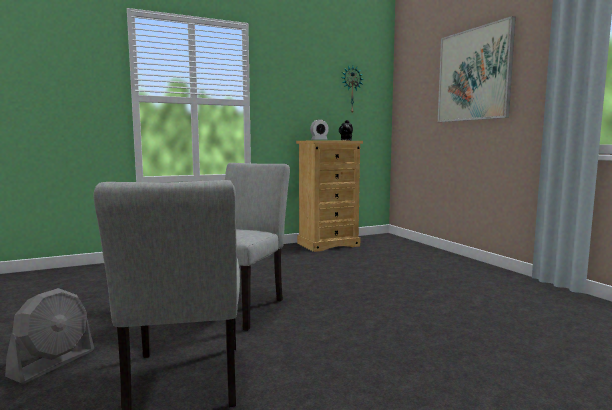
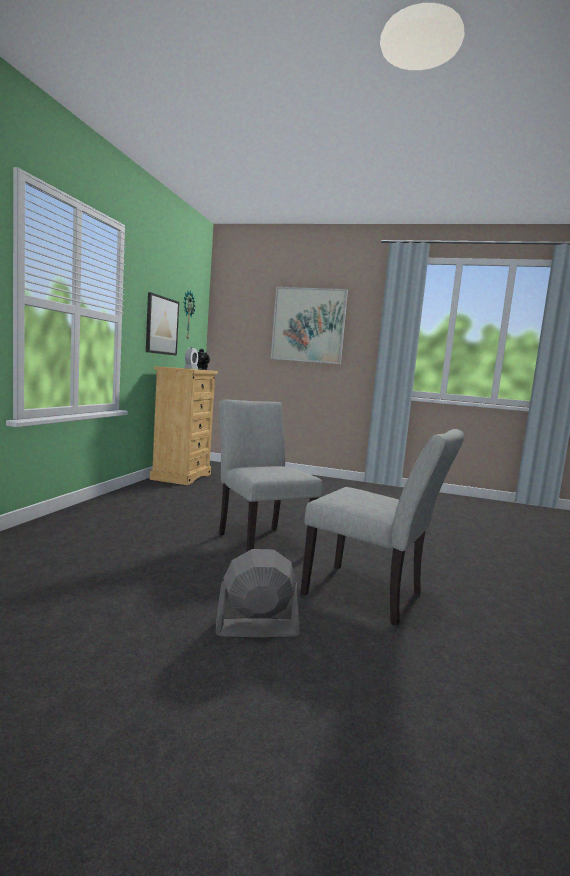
camera: 50 degrees left, 0 degrees up
grey fan [5,288,94,384] -> grey fan turned 75 degrees counterclockwise [216,549,300,637]
none -> picture [146,292,179,356]

